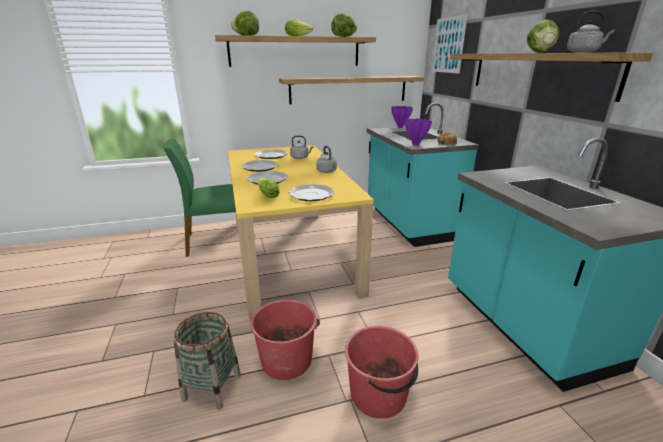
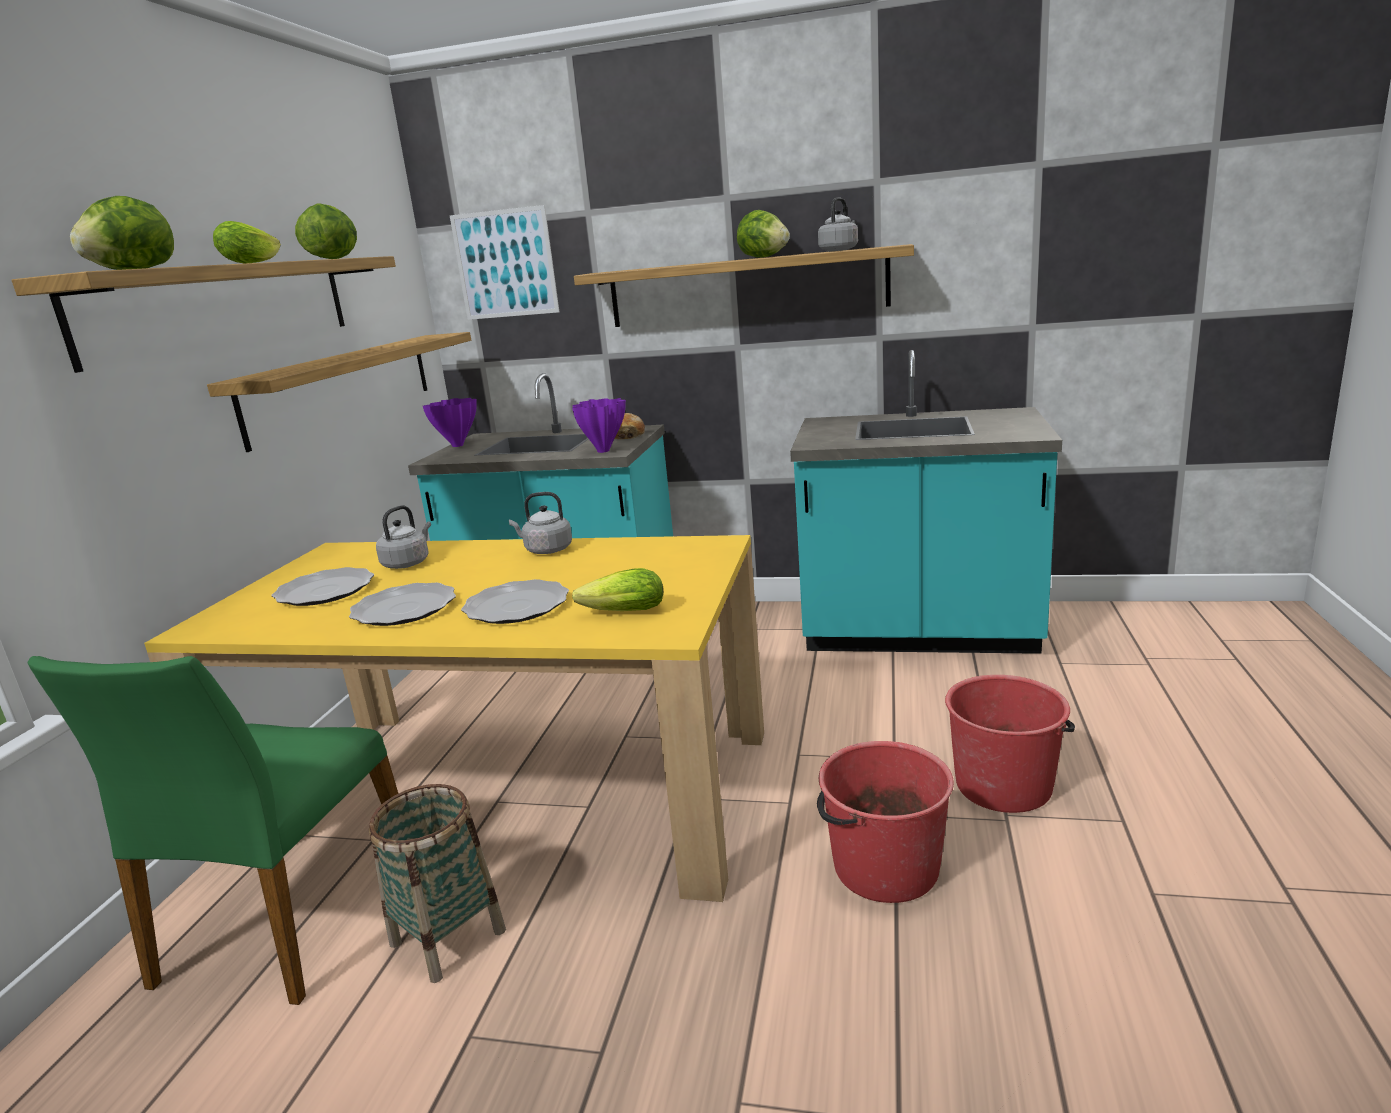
camera: 60 degrees left, 5 degrees down
basket [174,312,241,410] -> basket moved to [369,784,506,983]
plate [289,184,335,201] -> none

